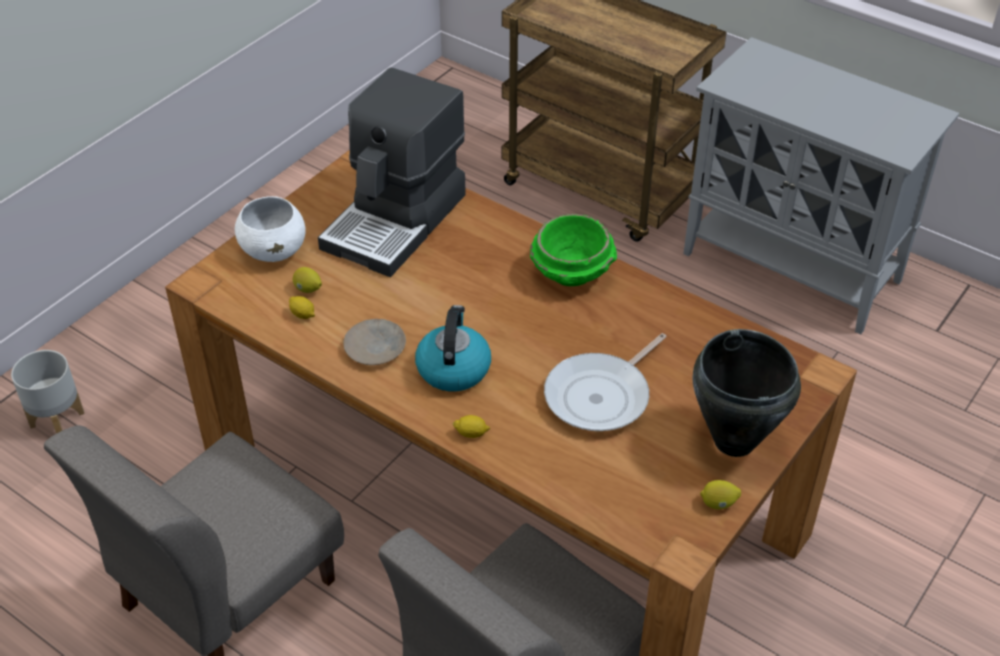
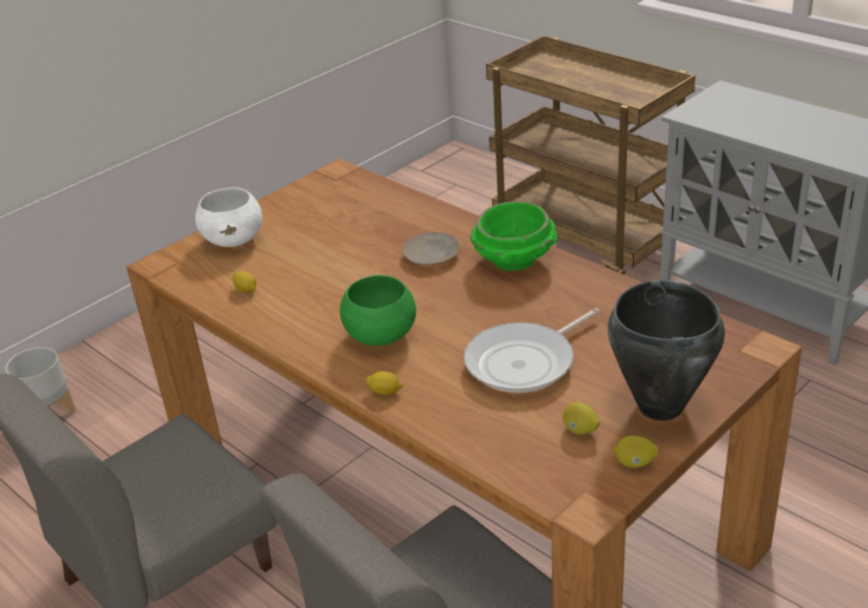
camera: 10 degrees right, 10 degrees down
lemon [293,267,322,293] -> lemon moved to [563,402,600,435]
coffee machine [318,67,466,277] -> none
beige plate [343,319,406,365] -> beige plate moved to [402,232,460,265]
kettle [415,305,491,392] -> green bowl [340,275,416,346]

